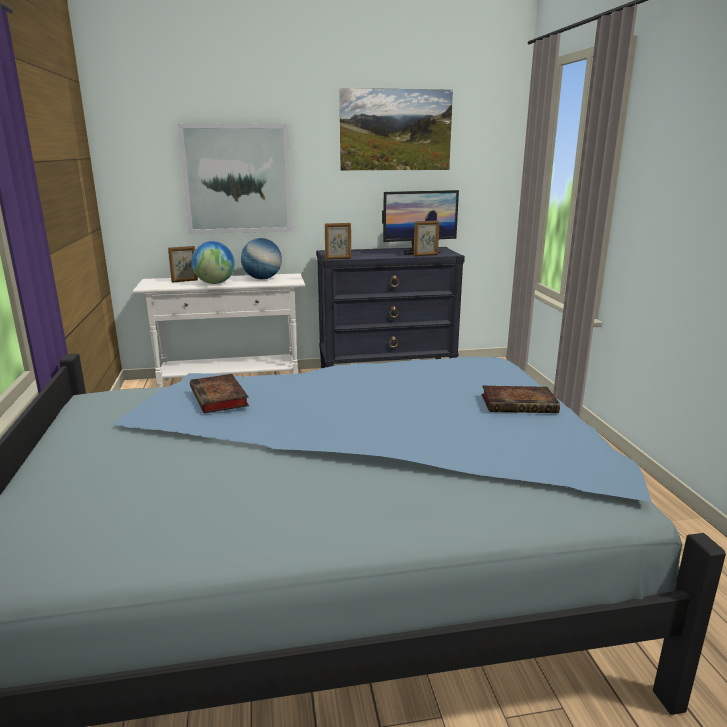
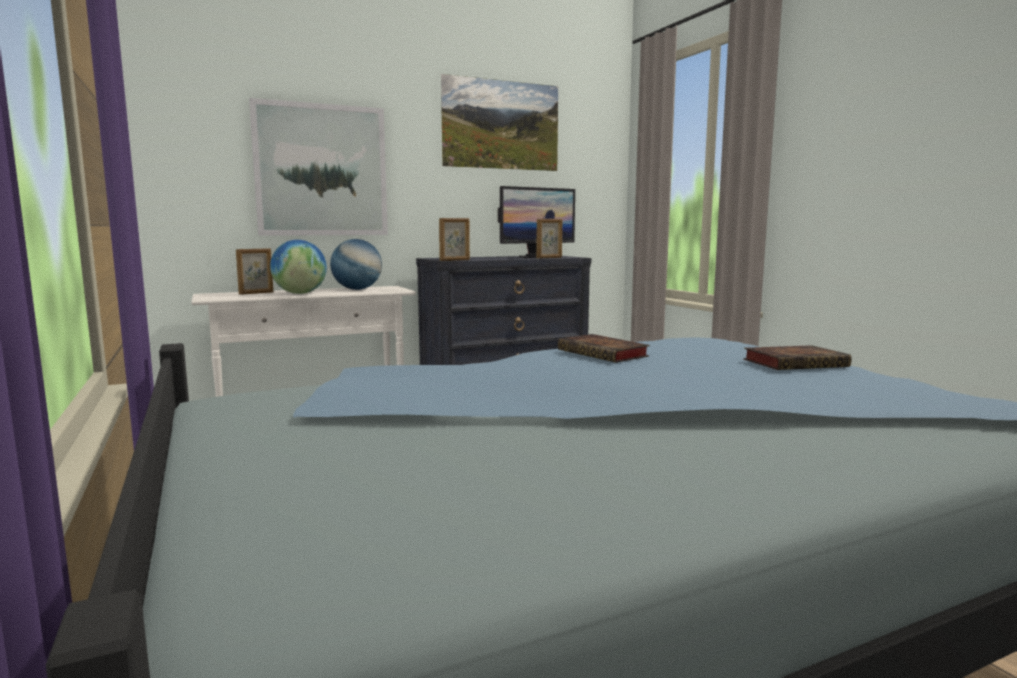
camera: 15 degrees left, 10 degrees down
book [190,374,249,413] -> book moved to [558,334,650,363]

